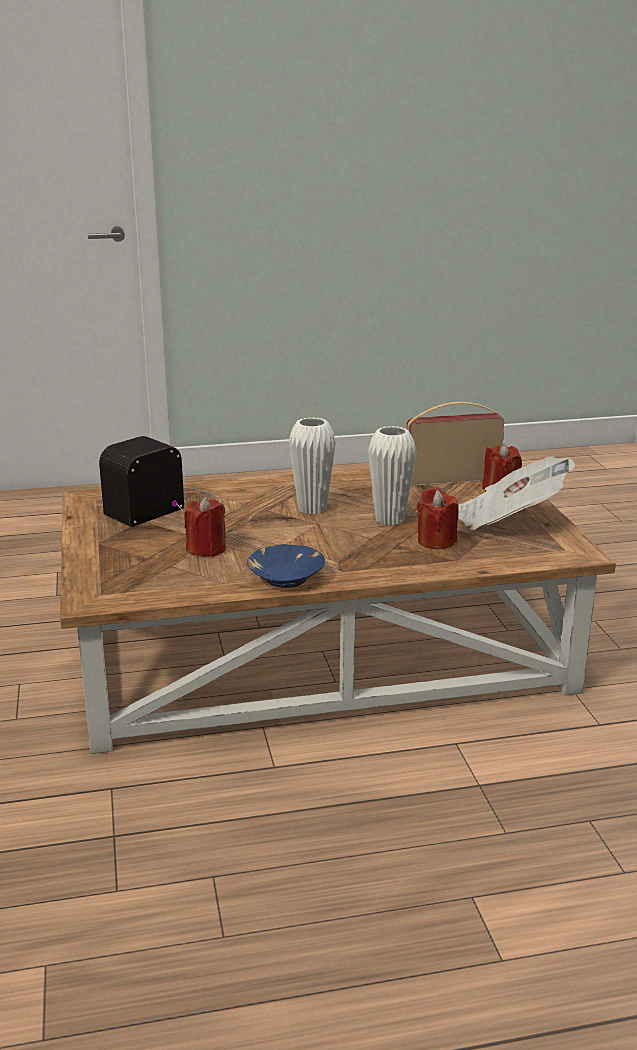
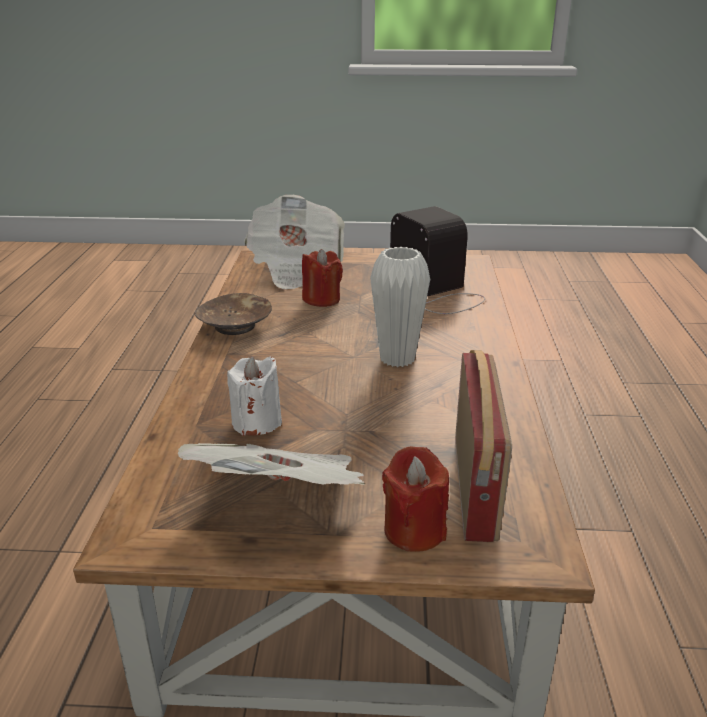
camera: 105 degrees right, 5 degrees up
blue bowl [247,544,325,588] -> brown bowl [195,293,272,335]
white vase [368,426,416,526] -> none
red candle [417,488,459,549] -> white candle [227,356,282,436]
none -> newspaper [244,195,345,289]

